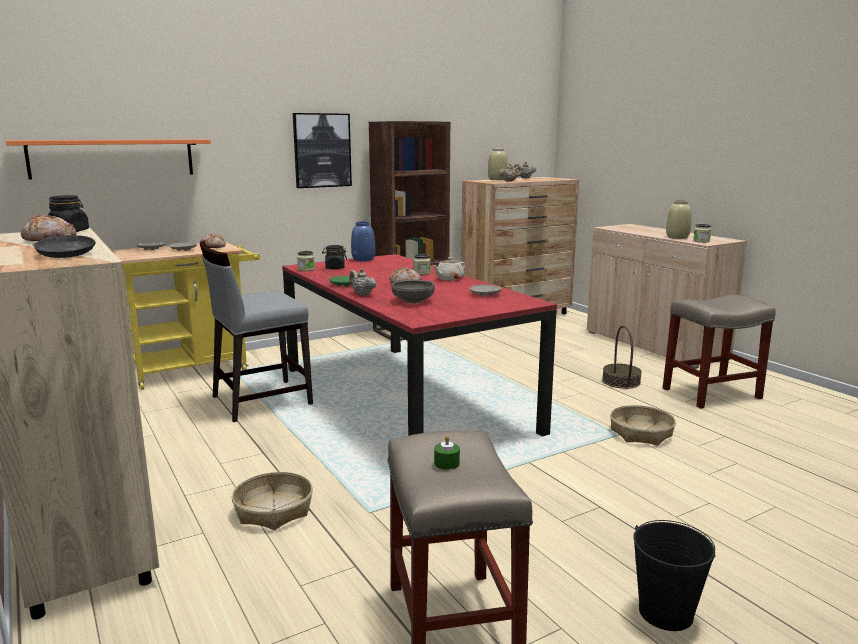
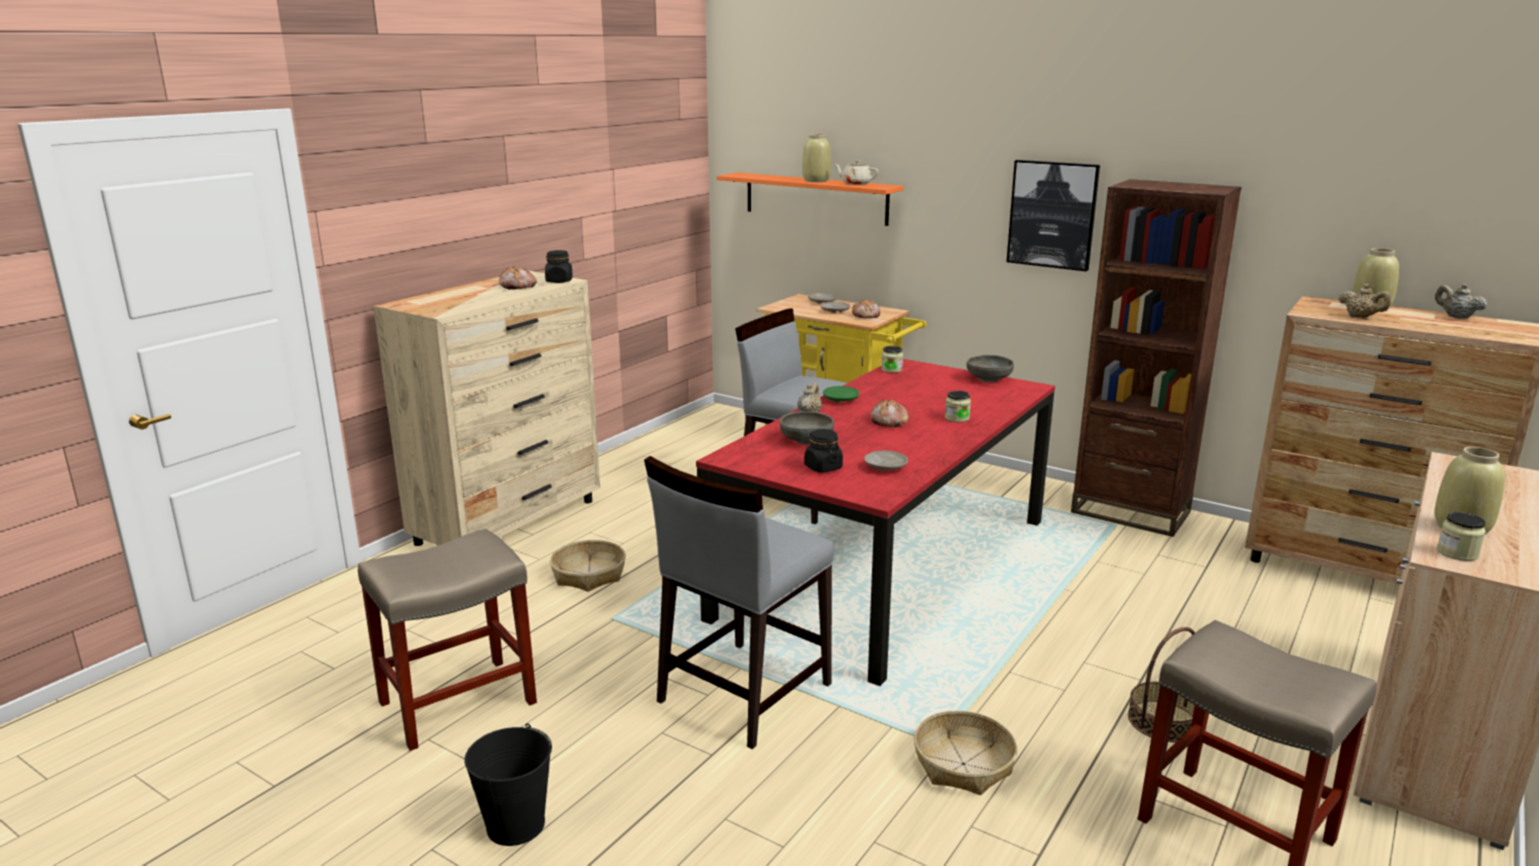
camera: 65 degrees right, 5 degrees up
black frying pan [33,224,96,258] -> none
black jar [322,245,347,269] -> black jar moved to [804,429,843,473]
blue vase [351,221,375,261] -> grey bowl [967,355,1014,382]
beige teapot [433,257,466,281] -> beige teapot moved to [834,160,879,185]
green candle [434,435,460,470] -> none
none -> grey chair [644,456,834,749]
none -> beige vase [802,134,831,182]

